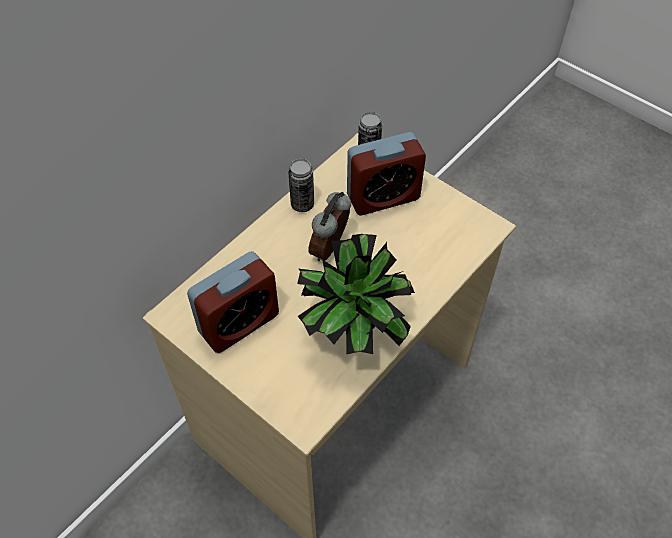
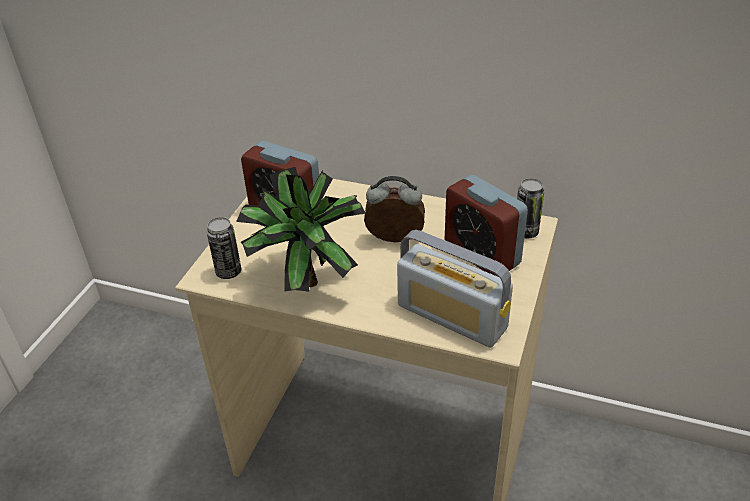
camera: 70 degrees right, 15 degrees down
can [288,159,314,212] -> can moved to [206,217,241,279]
none -> radio [397,230,513,347]

